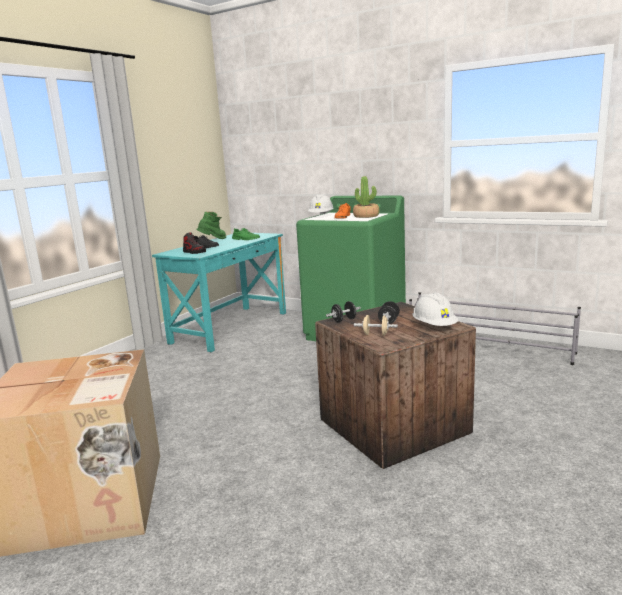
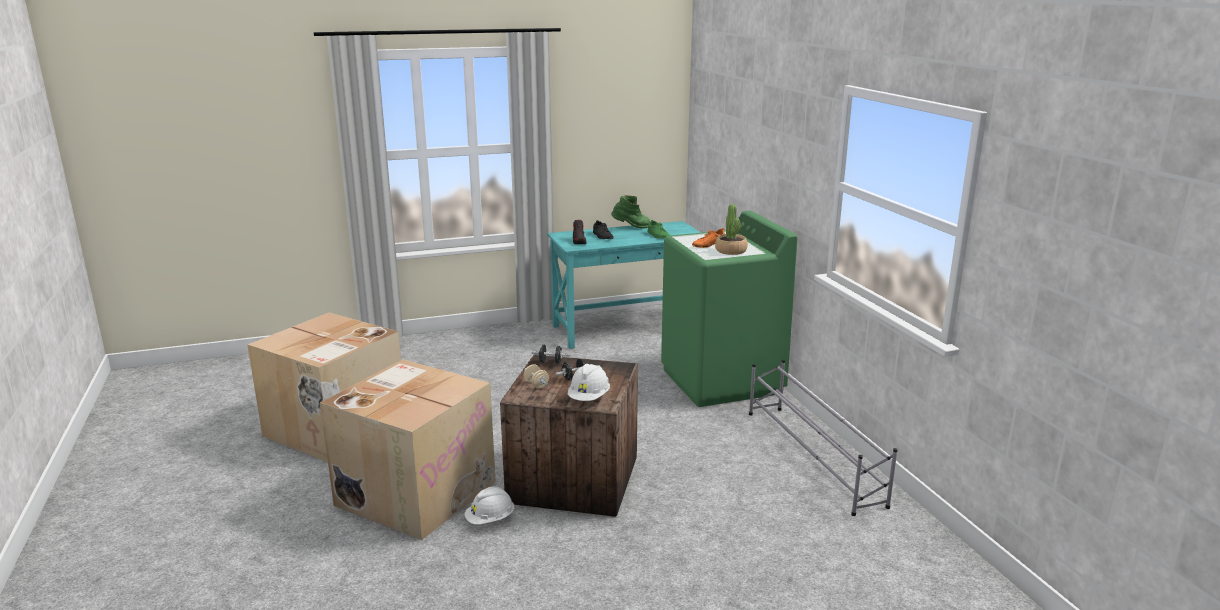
camera: 40 degrees right, 5 degrees up
white hard hat [308,194,334,214] -> white hard hat moved to [465,486,515,525]
none -> cardboard box [320,359,496,540]

